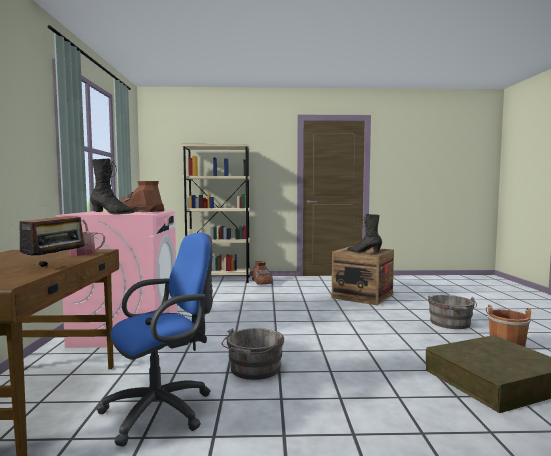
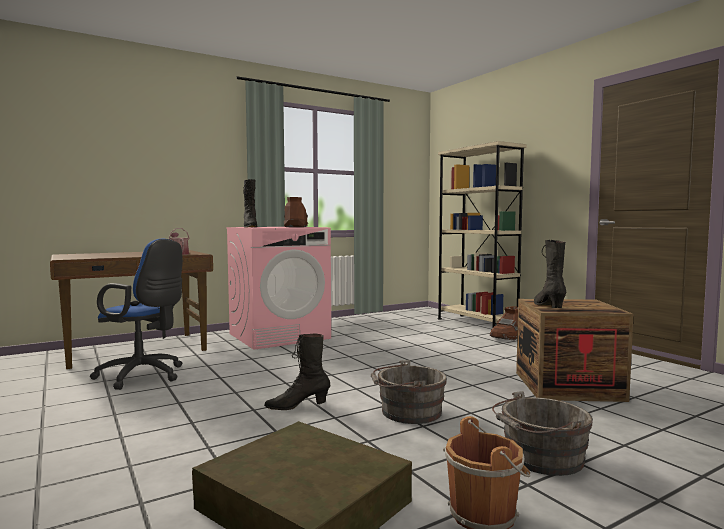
camera: 60 degrees right, 0 degrees up
radio [20,205,88,267] -> none
grey bucket [222,328,284,380] -> grey bucket moved to [371,360,447,424]
none -> black boot [264,333,331,410]

